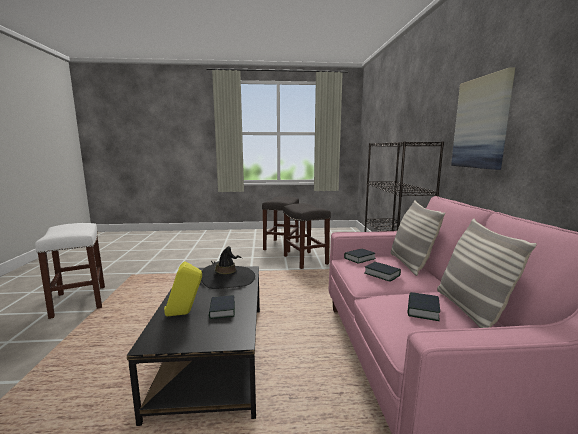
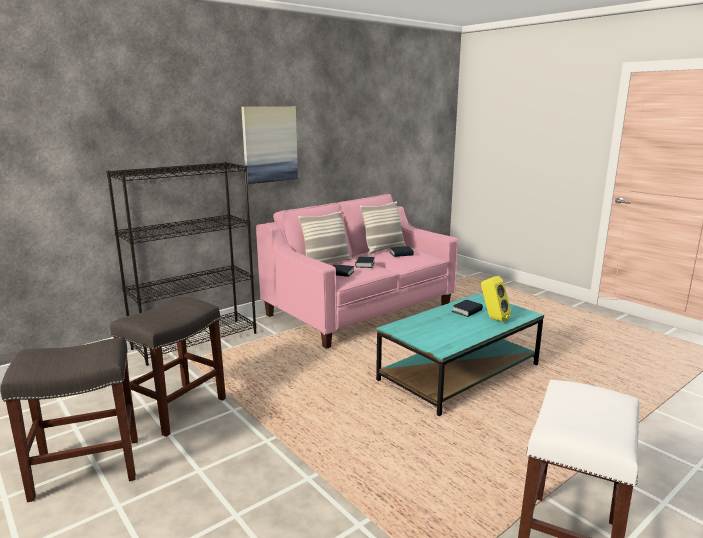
camera: 125 degrees left, 5 degrees up
black coffee table [127,266,260,426] -> turquoise coffee table [376,293,544,416]
black hat [201,246,255,289] -> none

